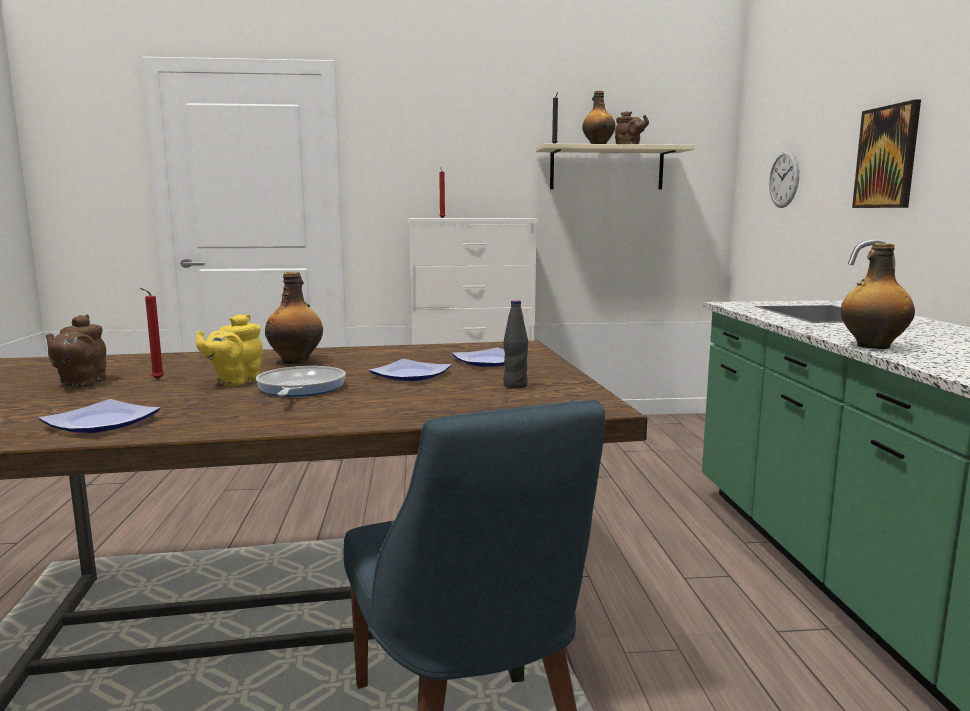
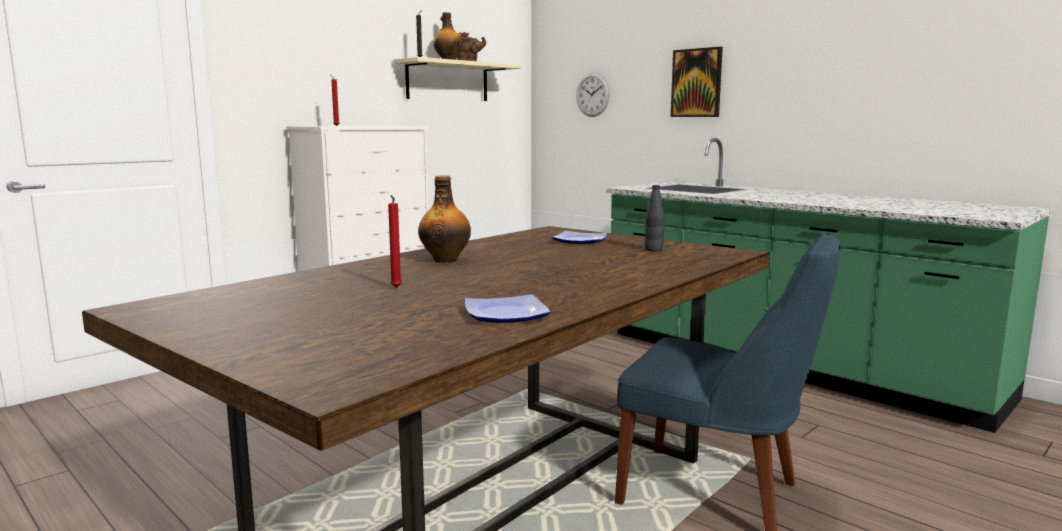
camera: 40 degrees left, 0 degrees up
brown teapot [45,315,106,387] -> none
yellow teapot [196,314,263,386] -> none
frying pan [256,366,346,397] -> none
plate [369,359,451,381] -> none
bottle [841,243,915,349] -> none

